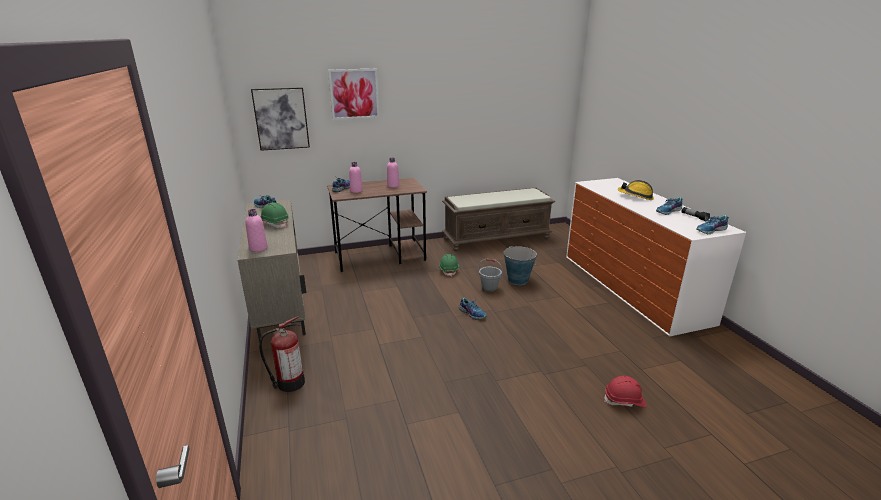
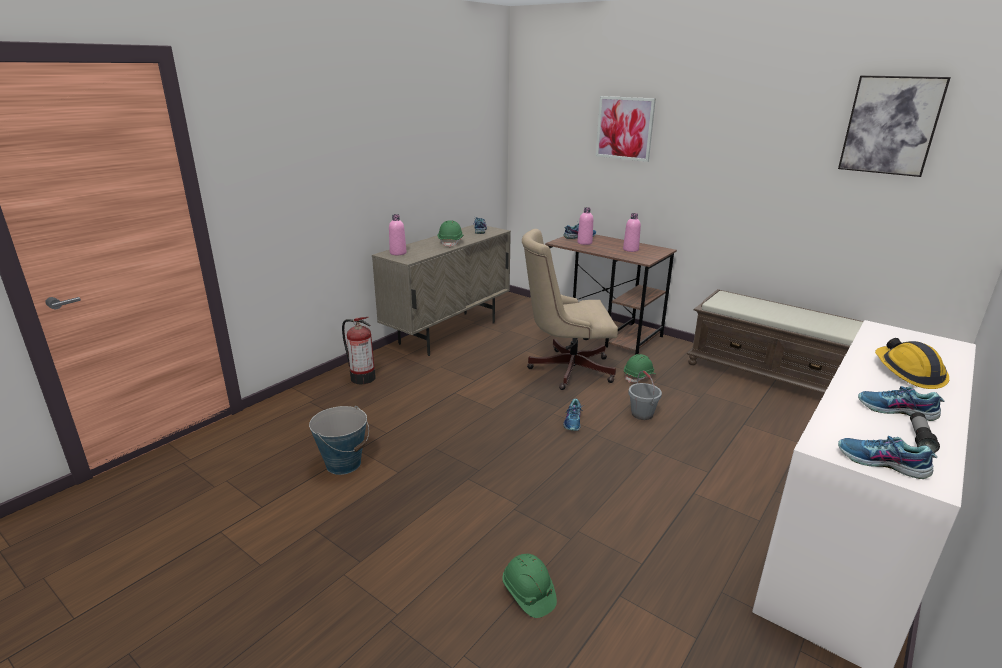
camera: 55 degrees right, 0 degrees up
picture [251,87,310,151] -> picture moved to [838,75,951,177]
bucket [504,246,537,285] -> bucket moved to [309,406,369,475]
red hard hat [604,376,646,407] -> green hard hat [502,554,557,618]
none -> beige office chair [522,229,618,390]

